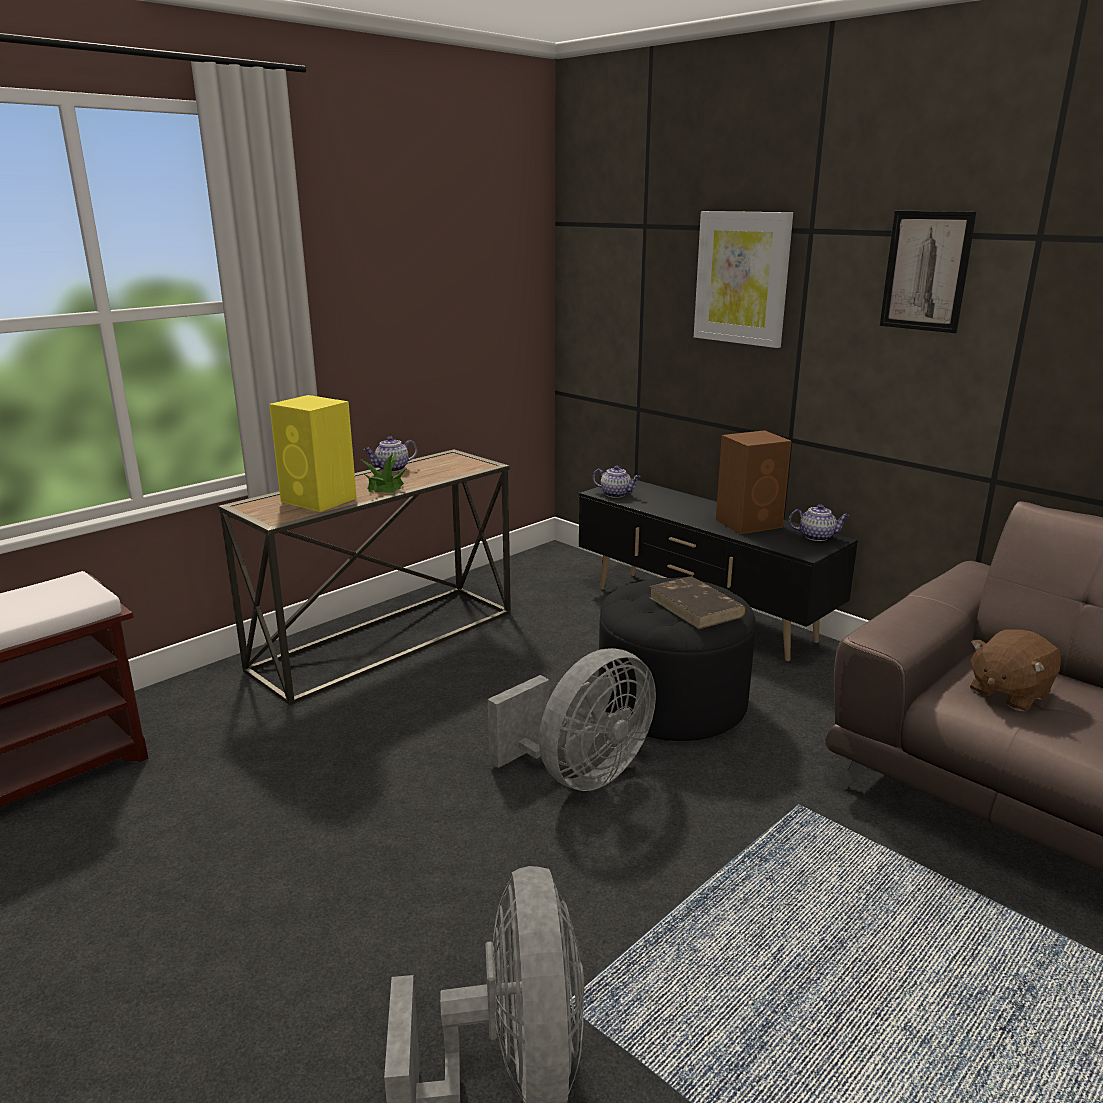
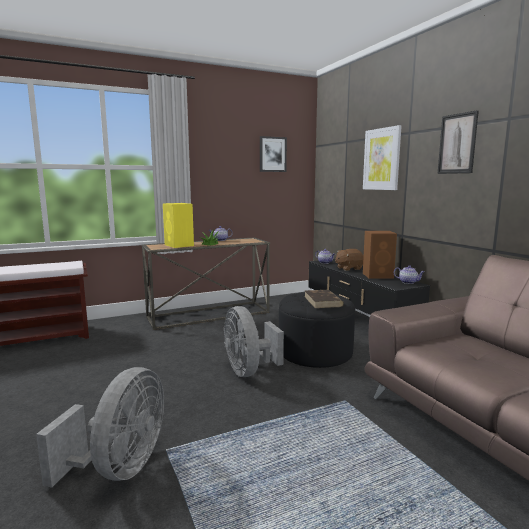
camera: 20 degrees right, 10 degrees down
grey fan [488,648,656,791] -> grey fan turned 90 degrees clockwise [224,306,284,377]
brown plush toy [970,630,1061,711] -> brown plush toy moved to [335,249,364,271]
none -> picture [260,136,287,172]

